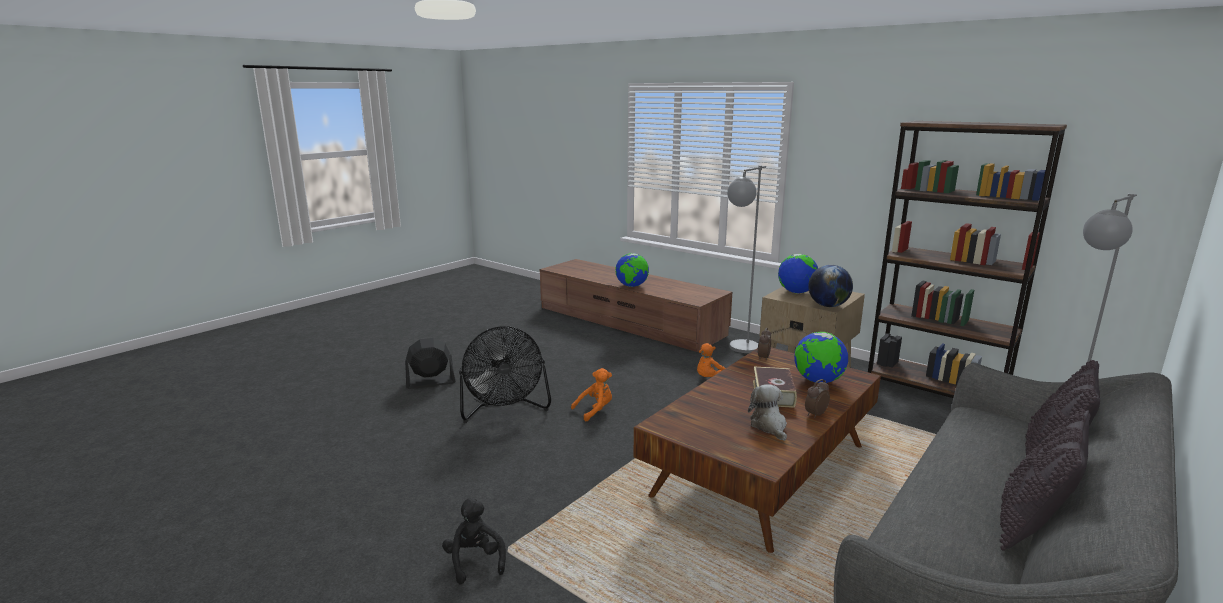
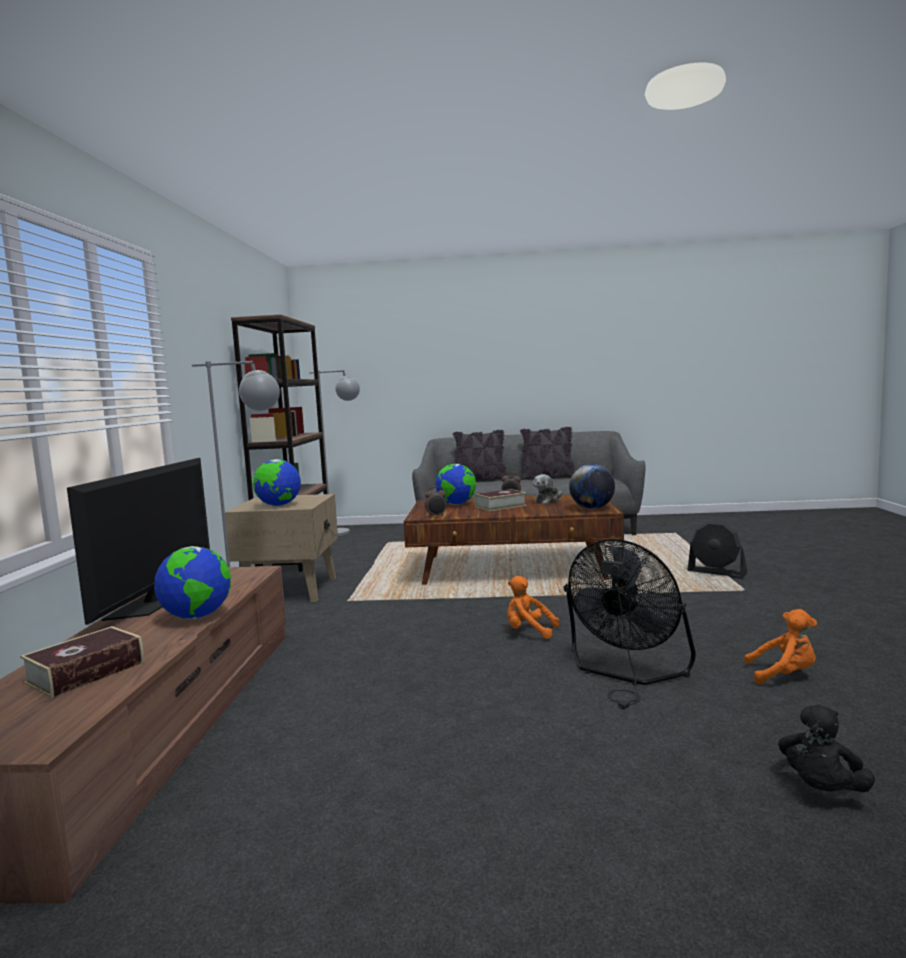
camera: 125 degrees left, 10 degrees down
black fan [405,338,456,389] -> black fan moved to [688,521,747,579]
black plush toy [442,498,506,584] -> black plush toy moved to [778,705,875,792]
orange plush toy [697,343,725,377] -> orange plush toy moved to [744,609,817,684]
globe [808,265,853,307] -> globe moved to [569,464,615,509]
none -> book [20,626,144,698]
none -> television [67,458,210,625]

